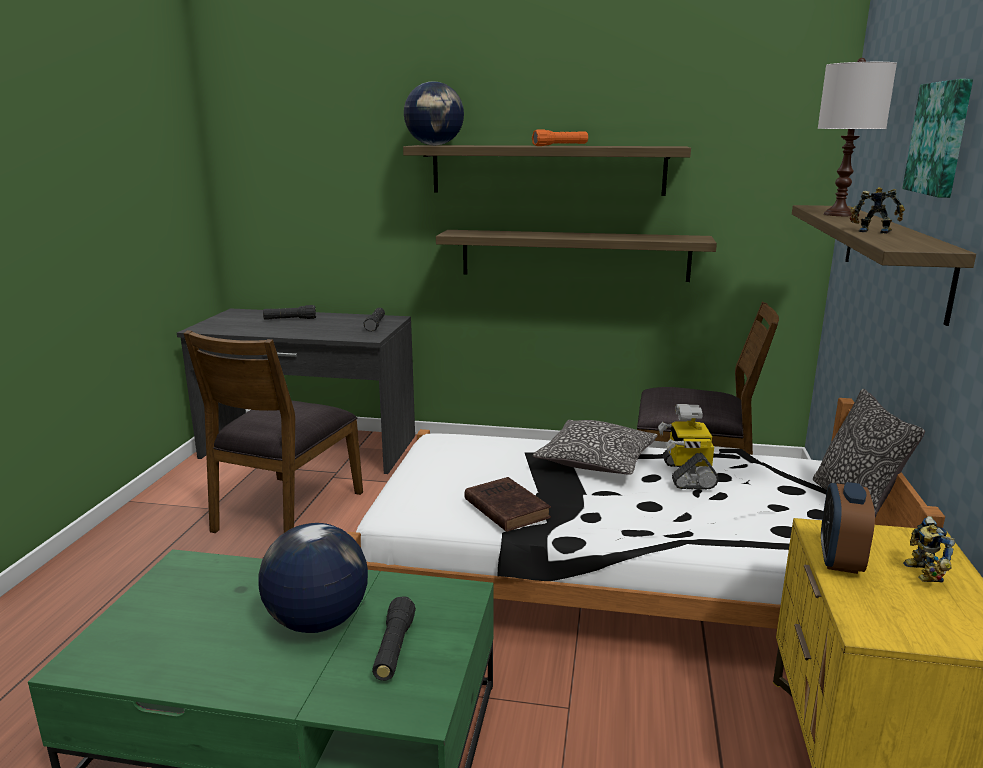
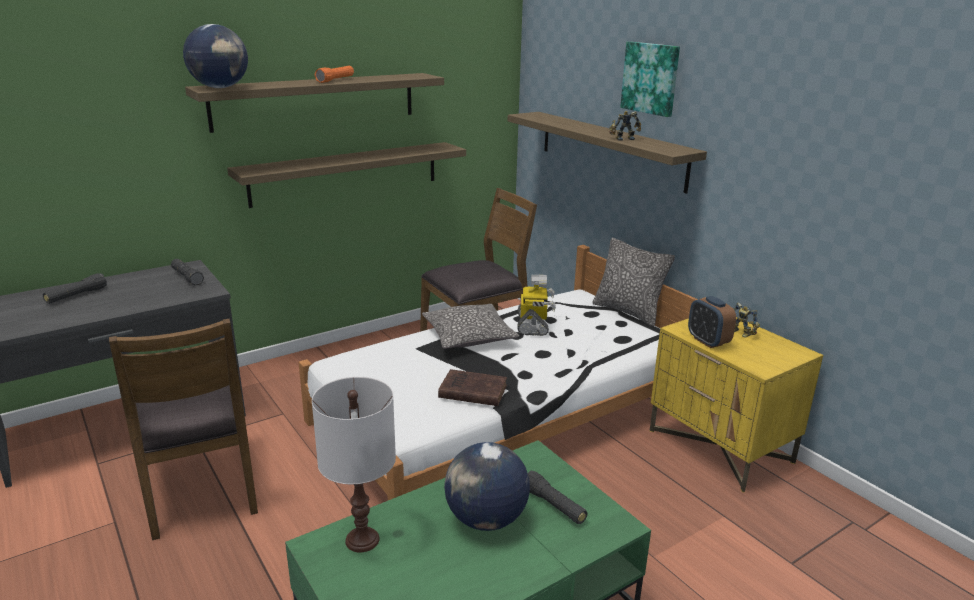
camera: 45 degrees left, 5 degrees up
toy robot [658,404,719,490] -> toy robot turned 135 degrees counterclockwise [517,275,556,336]
white table lamp [818,58,897,216] -> white table lamp moved to [312,377,396,552]

